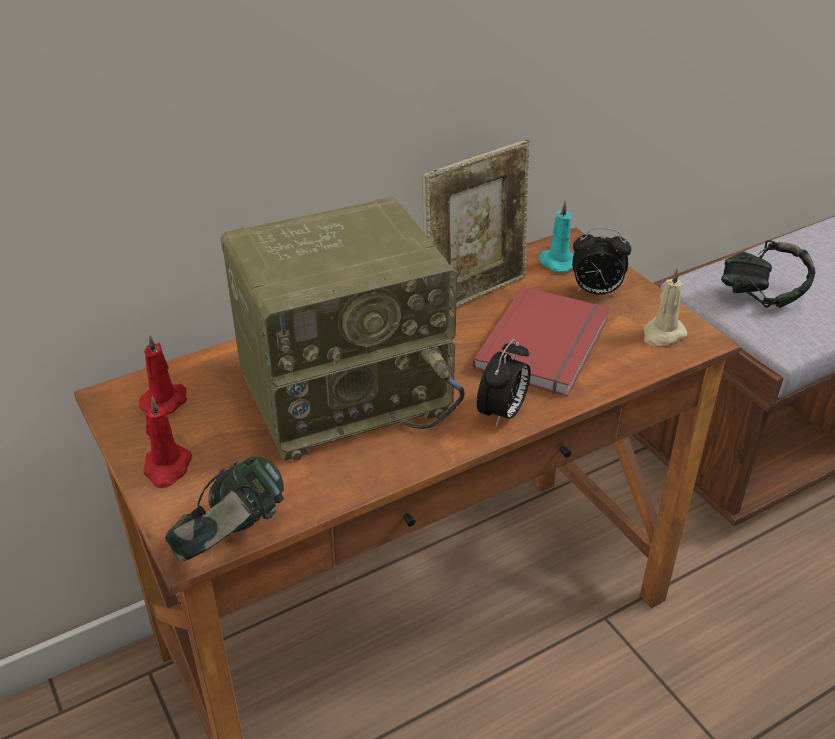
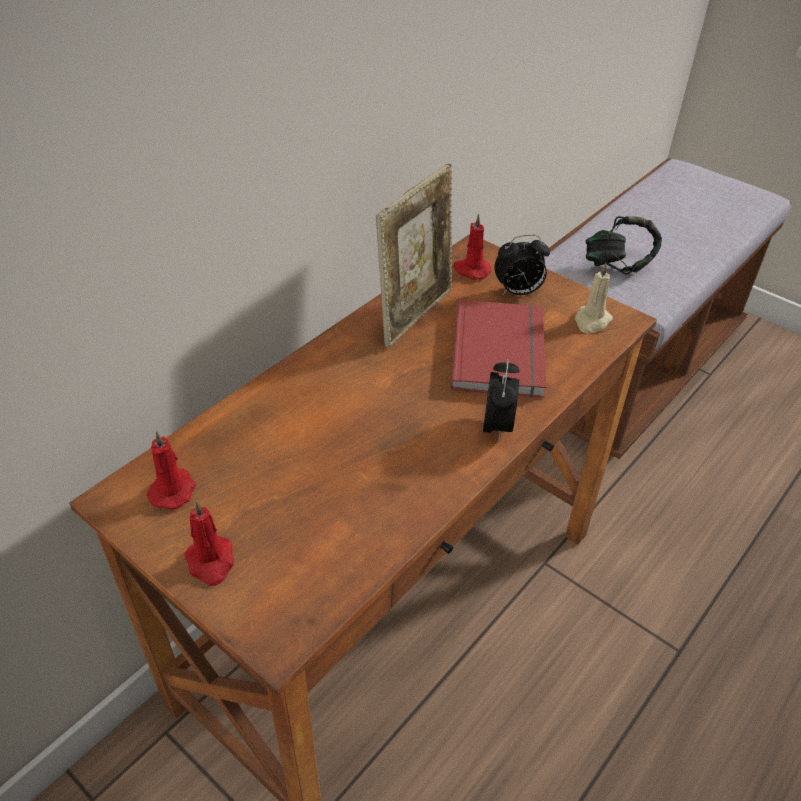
camera: 20 degrees left, 5 degrees up
headphones [165,457,284,561] -> none
radio [221,197,465,461] -> none
turquoise candle [540,201,574,272] -> red candle [453,213,492,279]

